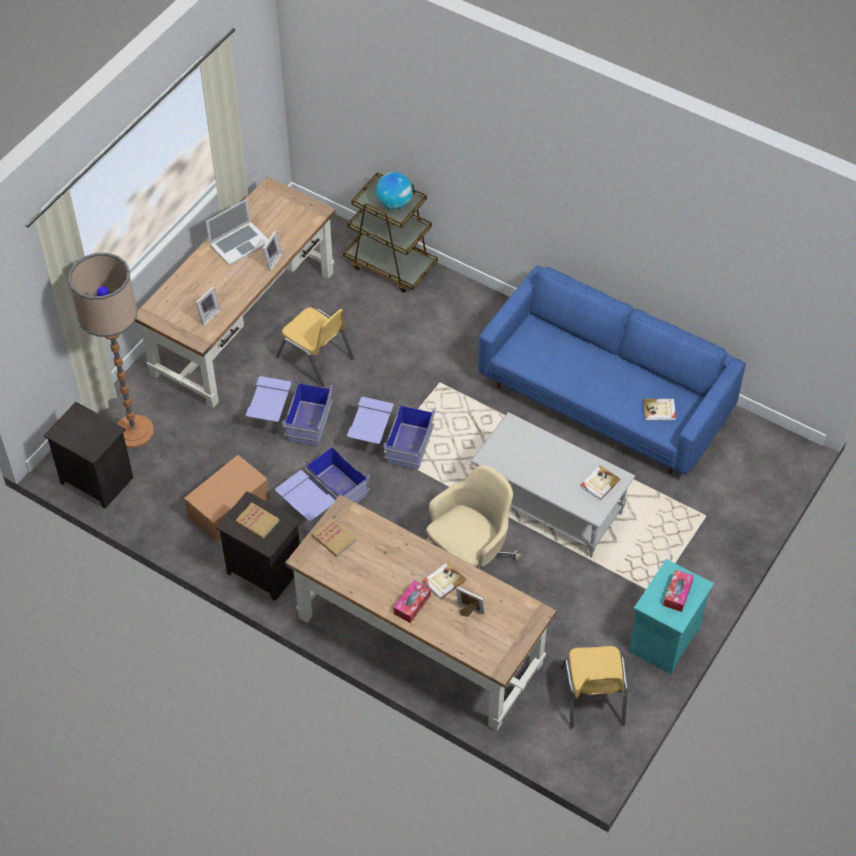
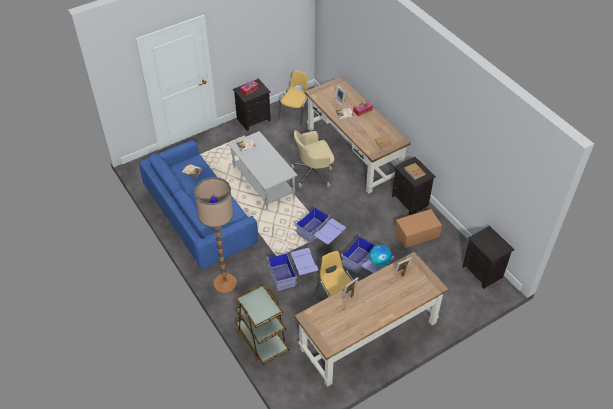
camera: 155 degrees left, 5 degrees down
floor lamp [68,253,154,448] -> floor lamp moved to [194,177,237,293]
laptop [206,199,269,266] -> none
blue storage box [275,444,370,521] -> blue storage box moved to [267,248,318,291]
globe [376,172,413,209] -> globe moved to [369,245,392,267]
turquoise nightstand [629,559,714,675] -> black nightstand [233,79,271,131]

